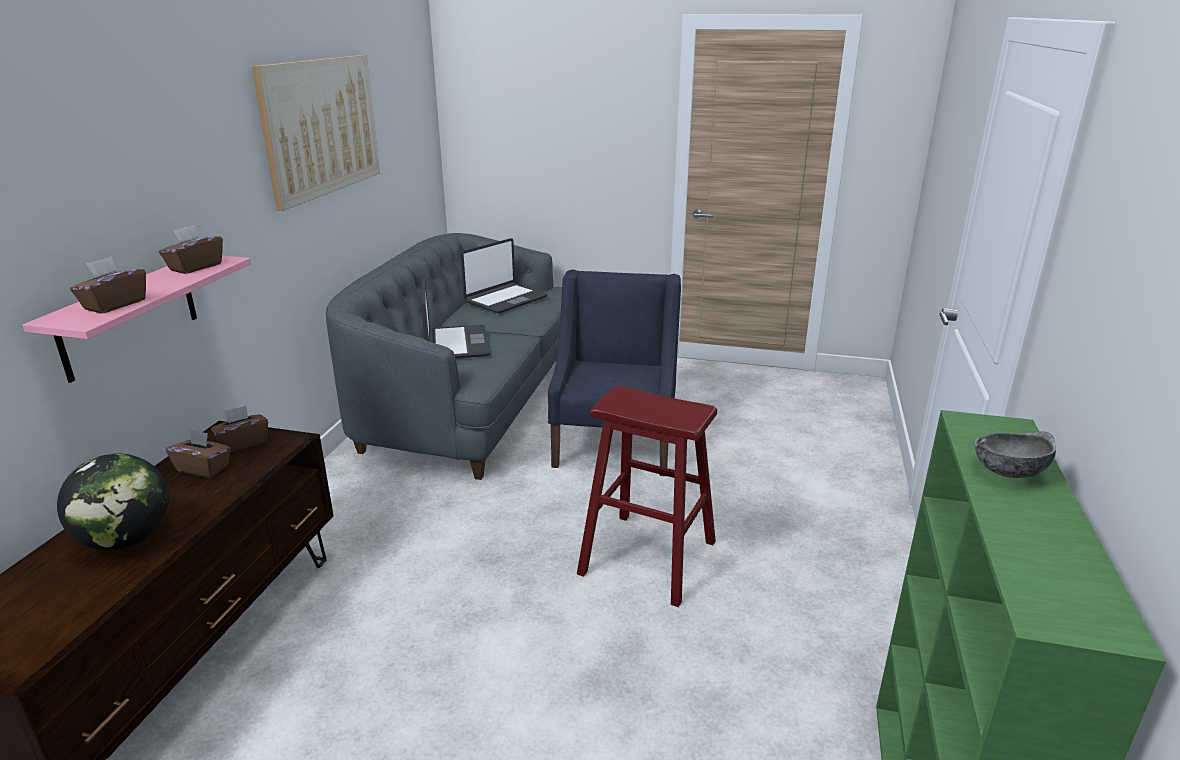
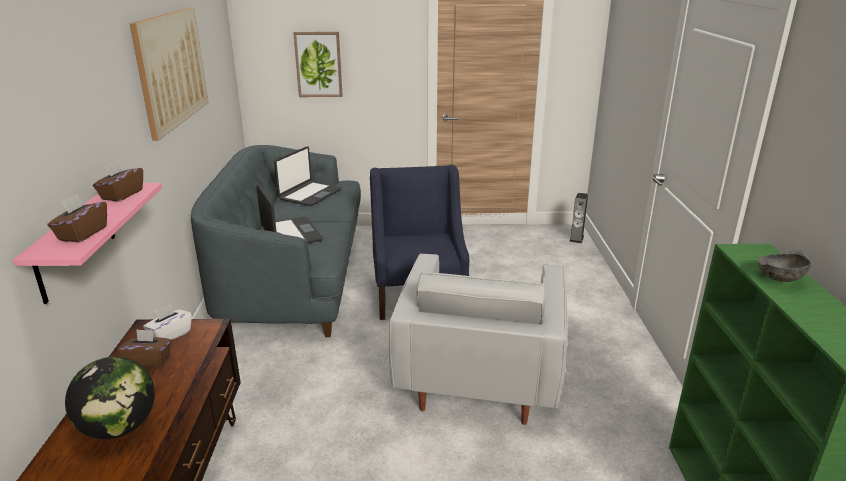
camera: 15 degrees left, 0 degrees up
brown tissue box [211,405,268,452] -> white tissue box [143,304,192,340]
red stool [577,386,717,607] -> white armchair [389,253,568,425]
none -> picture [293,32,343,97]
none -> speaker [569,193,588,243]

